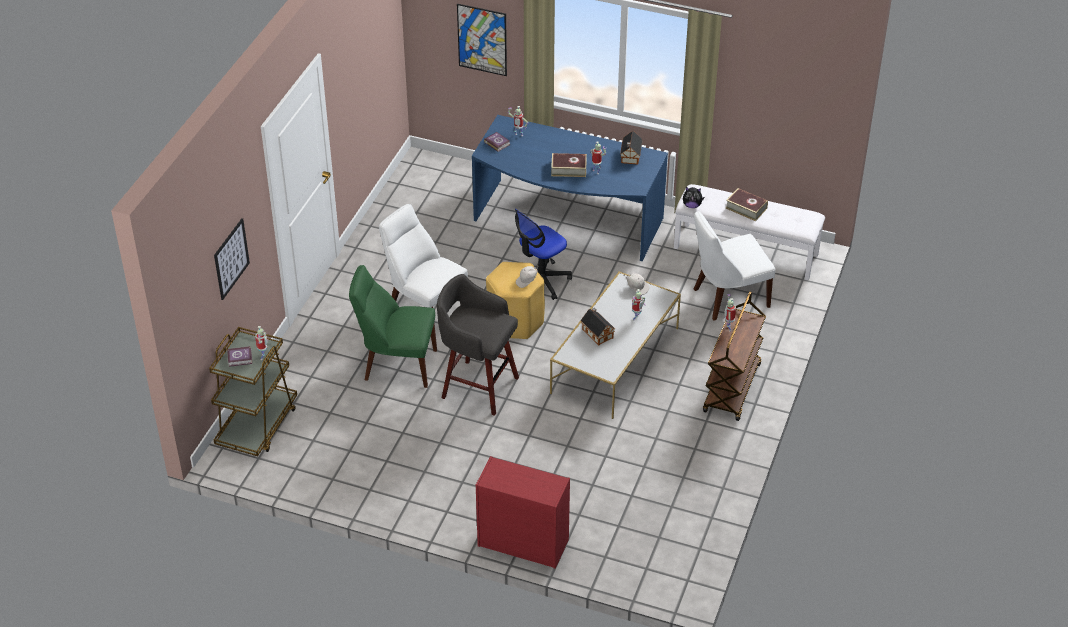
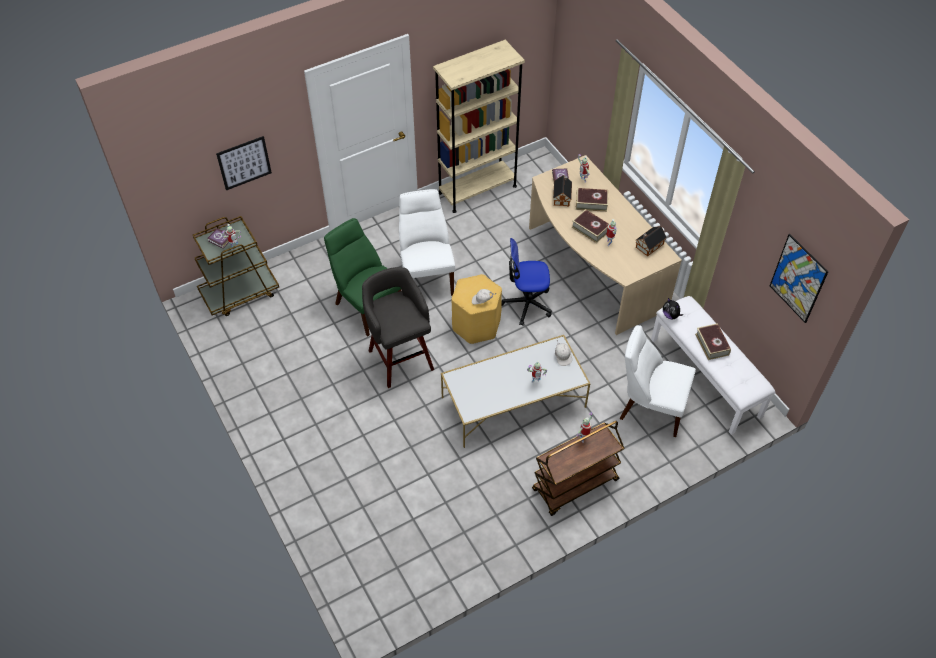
camera: 40 degrees right, 10 degrees up
picture [457,4,507,76] -> picture moved to [770,234,828,323]
blue desk [472,115,668,261] -> beige desk [529,155,682,335]
red dresser [476,456,570,569] -> none
toy house [580,308,615,345] -> toy house moved to [553,175,572,207]
none -> beige bookcase [433,40,525,213]
none -> book [576,188,608,212]

